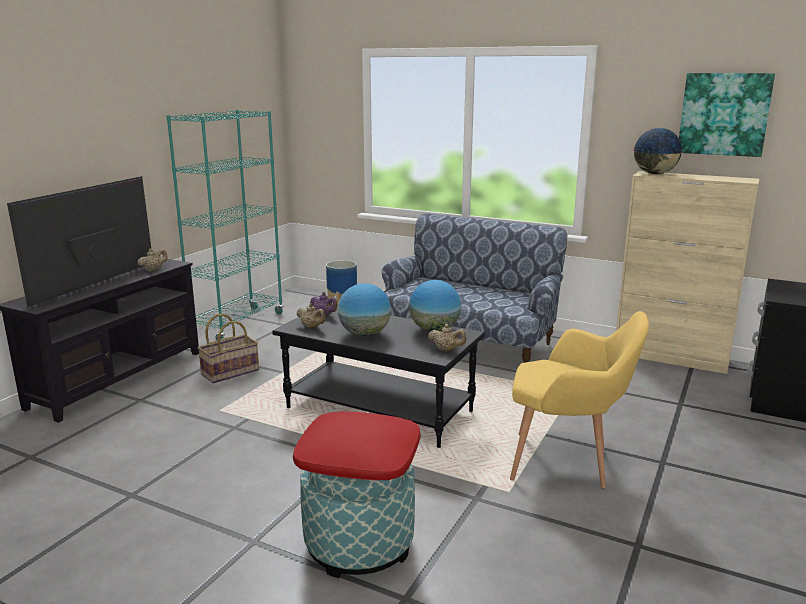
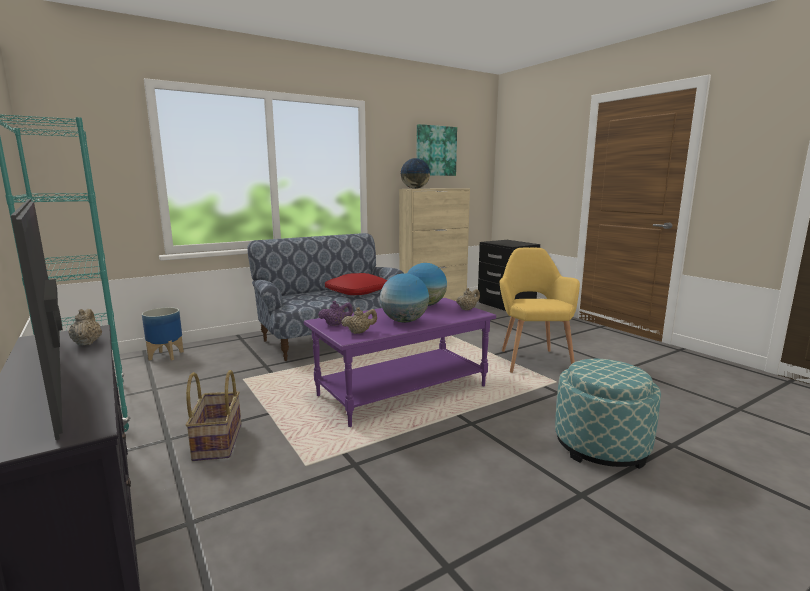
camera: 60 degrees left, 5 degrees down
black coffee table [272,306,485,448] -> purple coffee table [304,298,496,427]
red pillow [293,411,421,480] -> red pillow moved to [325,273,387,295]
yellow armchair [510,311,649,488] -> yellow armchair turned 45 degrees counterclockwise [500,248,580,373]

